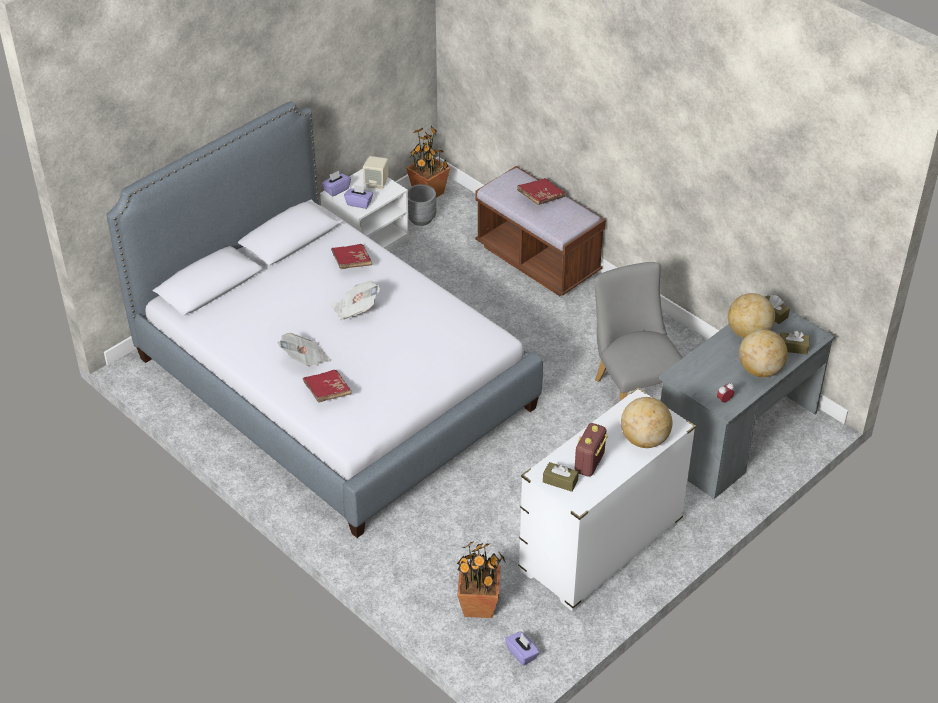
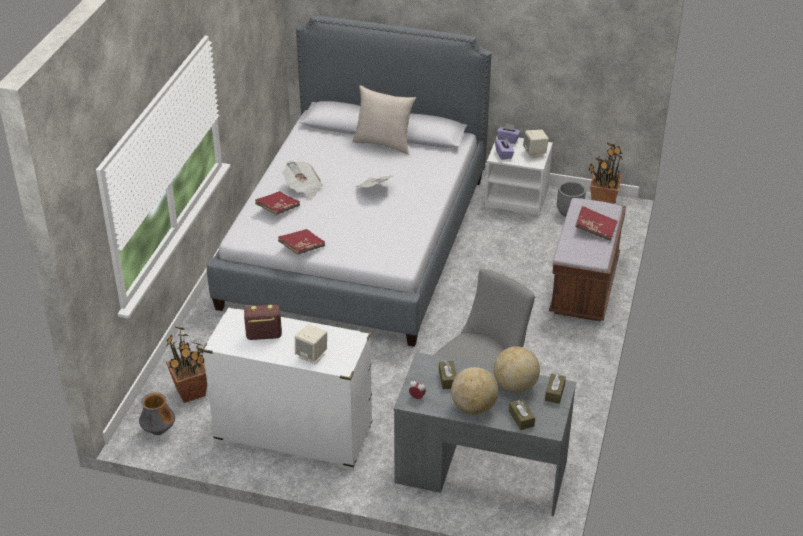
camera: 60 degrees right, 5 degrees down
red book [331,244,372,269] -> red book moved to [278,229,325,255]
purple tissue box [505,631,540,666] -> vase [139,392,175,435]
brown tissue box [543,462,579,492] -> brown tissue box moved to [439,361,457,389]
globe [621,397,672,448] -> beige speaker [295,324,327,364]
none -> beige pillow [352,85,416,155]

